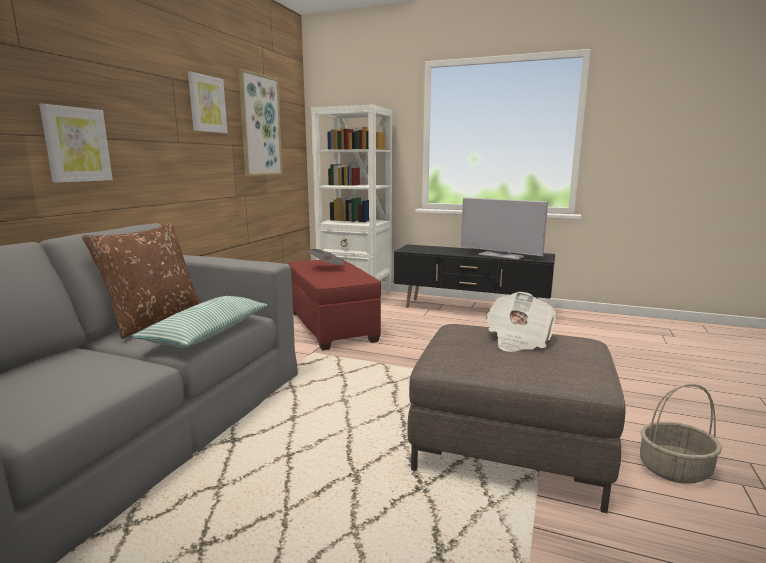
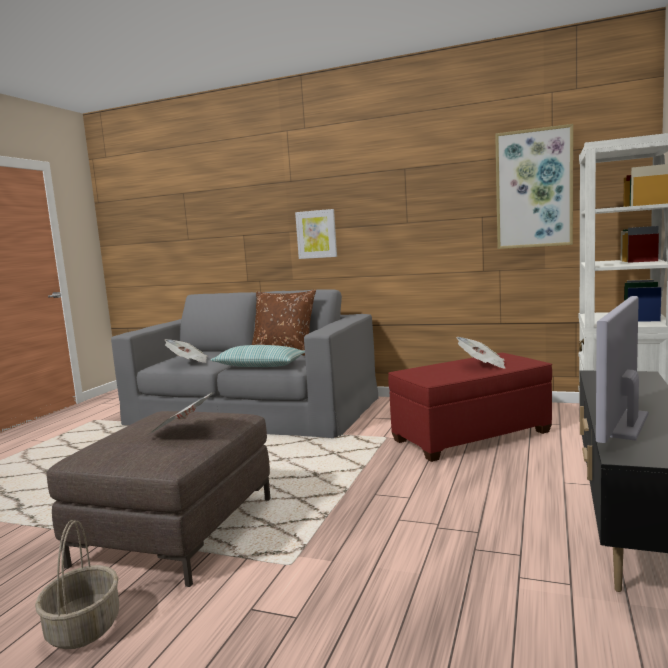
camera: 90 degrees right, 5 degrees down
picture [188,72,228,133] -> none
none -> newspaper [165,339,208,363]

